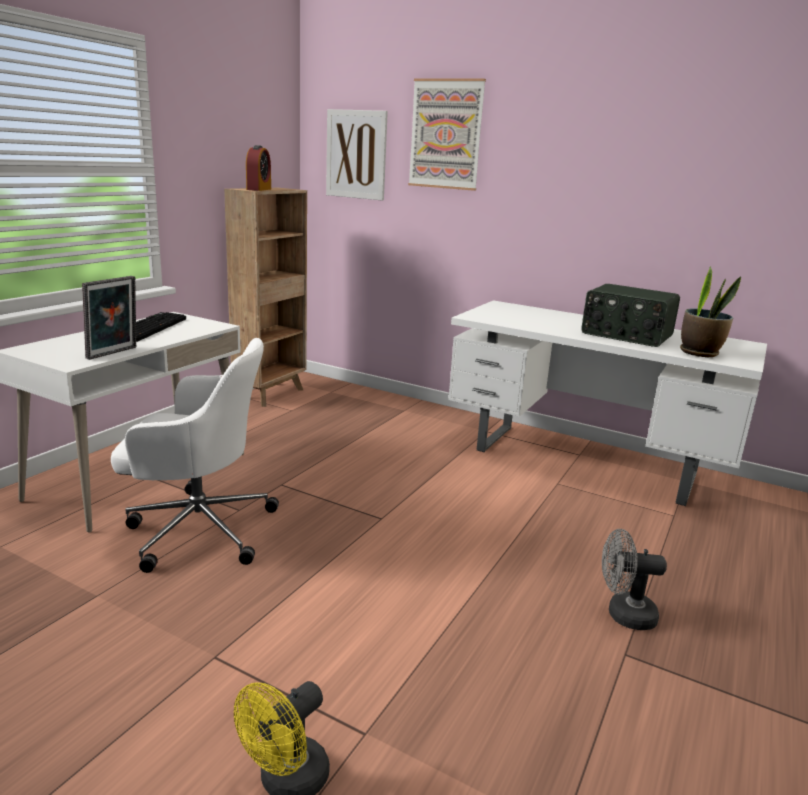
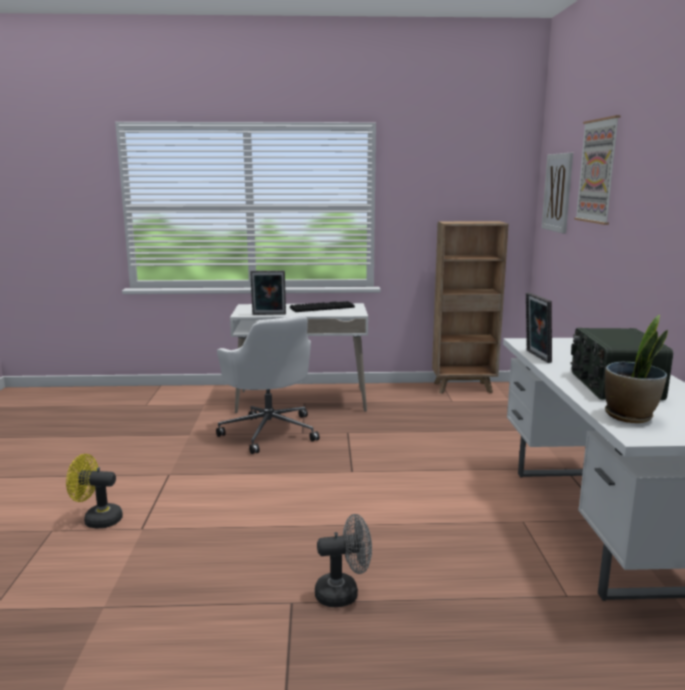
camera: 60 degrees right, 5 degrees down
alarm clock [246,145,271,191] -> none
grey fan [602,529,667,630] -> grey fan turned 105 degrees clockwise [315,514,372,607]
none -> picture frame [526,292,552,363]

